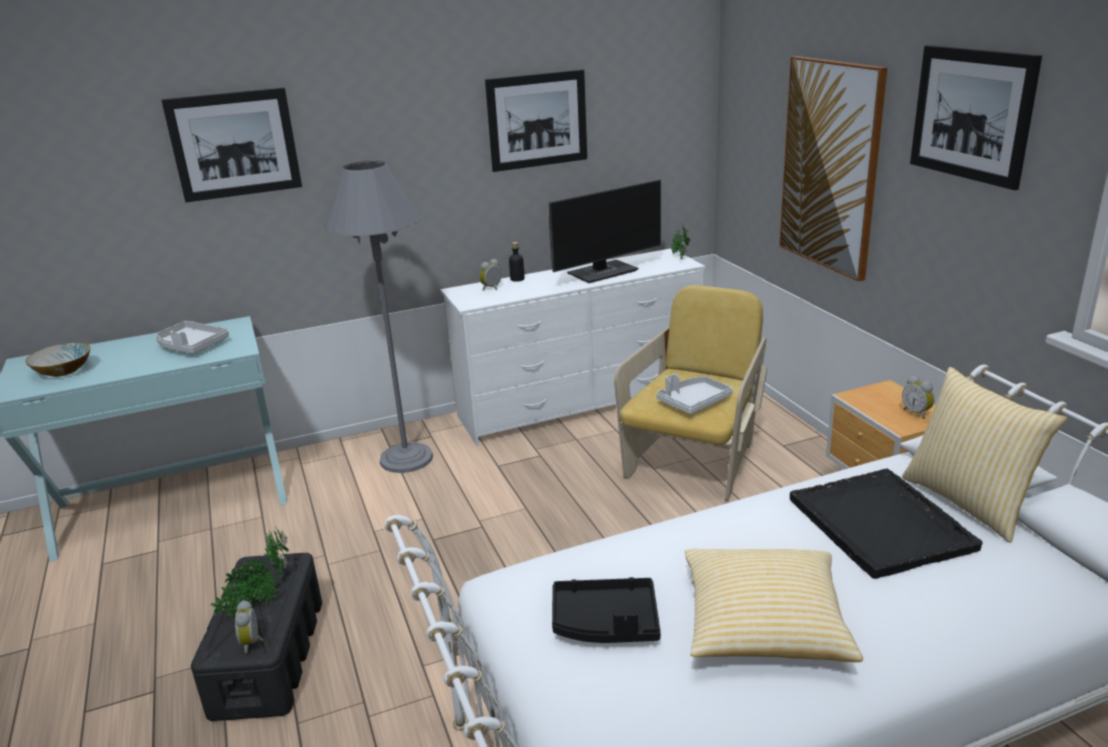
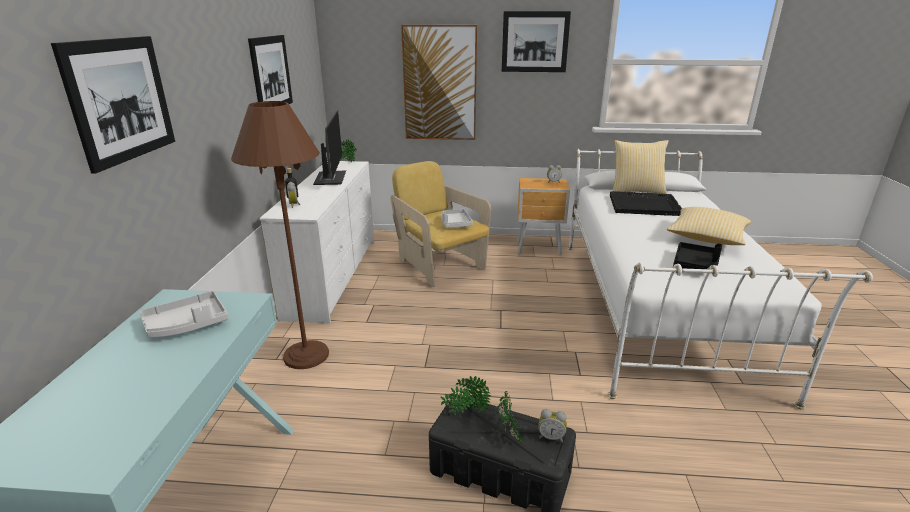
camera: 65 degrees left, 0 degrees up
bowl [25,343,91,377] -> none
grey floor lamp [324,161,433,473] -> brown floor lamp [231,101,329,369]

